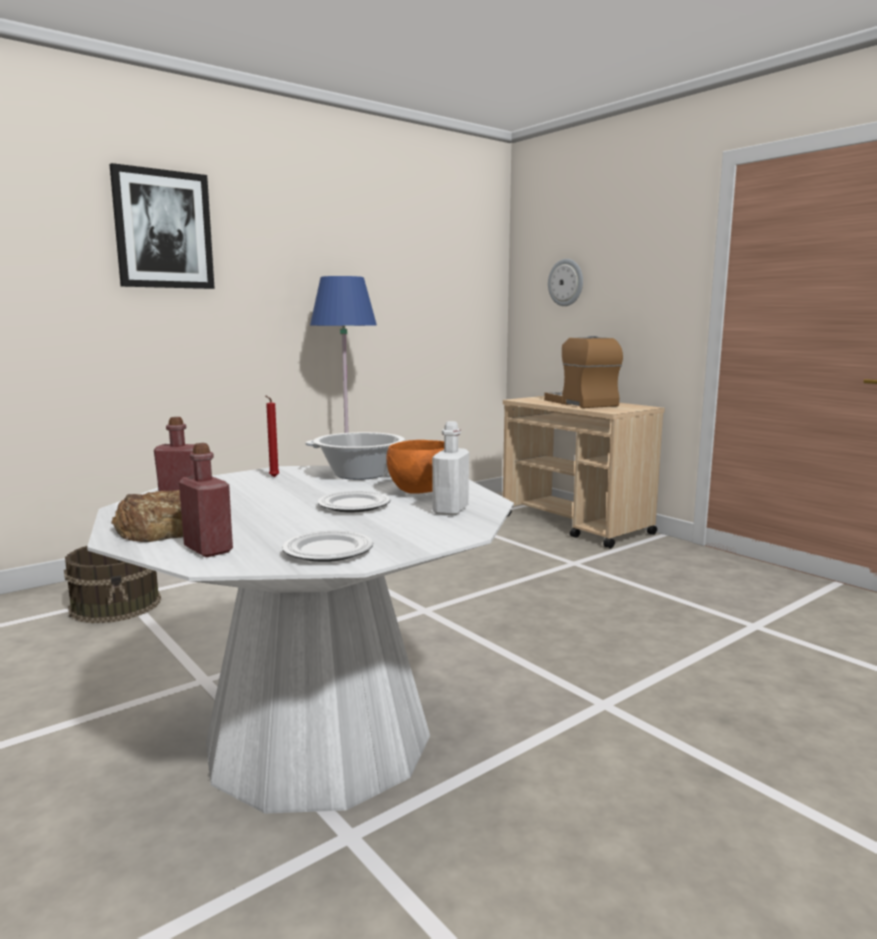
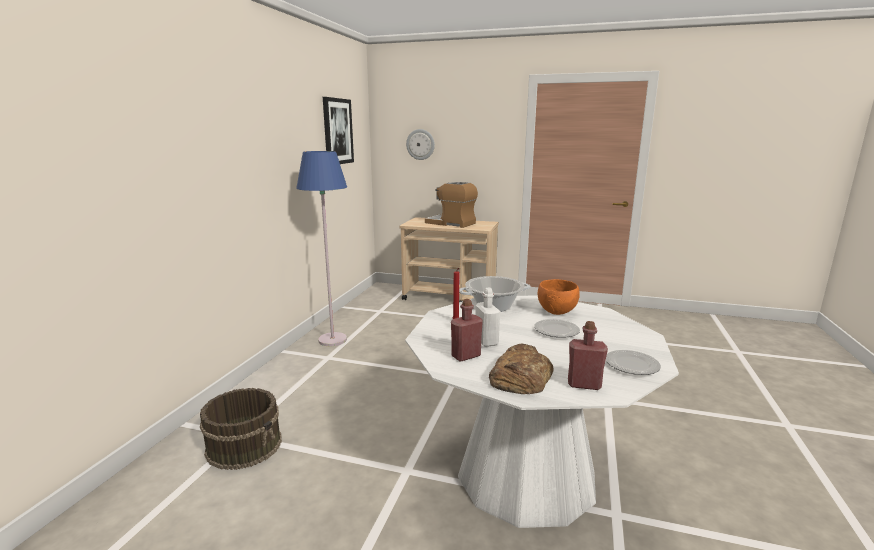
camera: 35 degrees left, 5 degrees up
picture [109,163,215,289] -> picture moved to [323,97,354,164]
white bottle [432,421,469,516] -> white bottle moved to [475,287,500,347]

